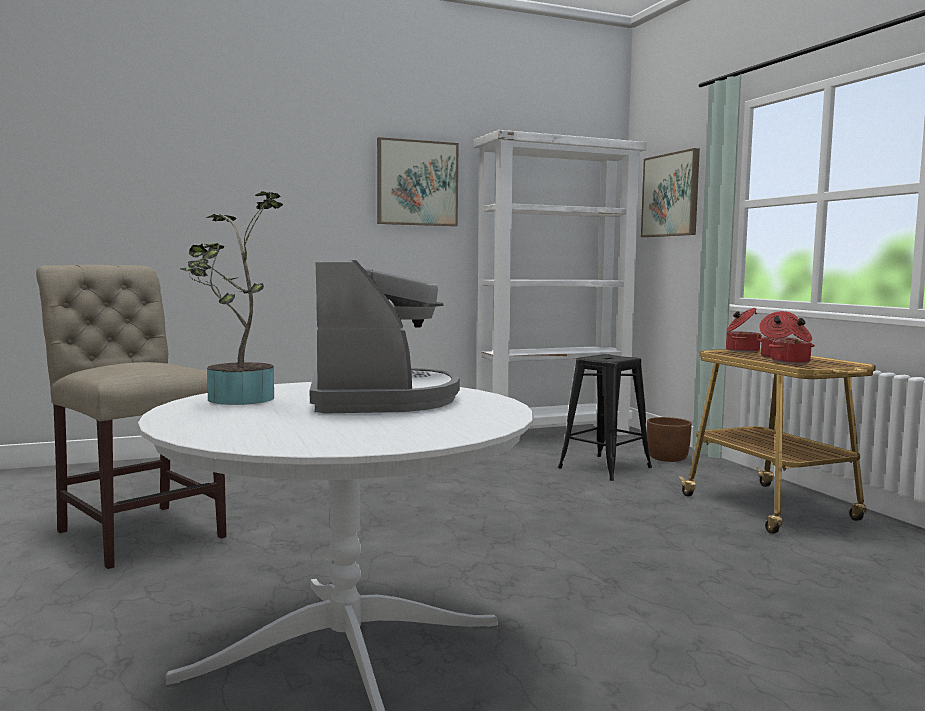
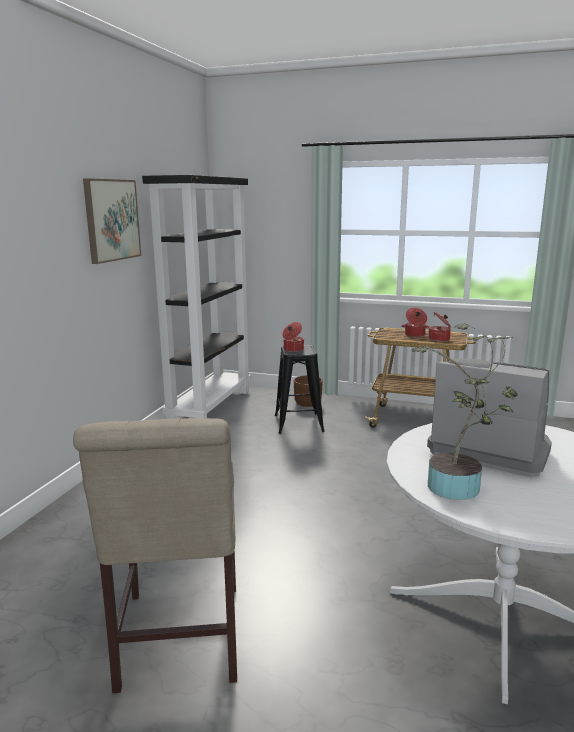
camera: 50 degrees left, 10 degrees up
beige chair [36,265,226,569] -> beige chair turned 90 degrees counterclockwise [73,418,237,693]
white bookcase [474,130,647,435] -> black bookcase [142,175,251,419]
picture [641,148,700,237] -> none
cooking pot [726,308,762,352] -> cooking pot moved to [282,322,304,352]

